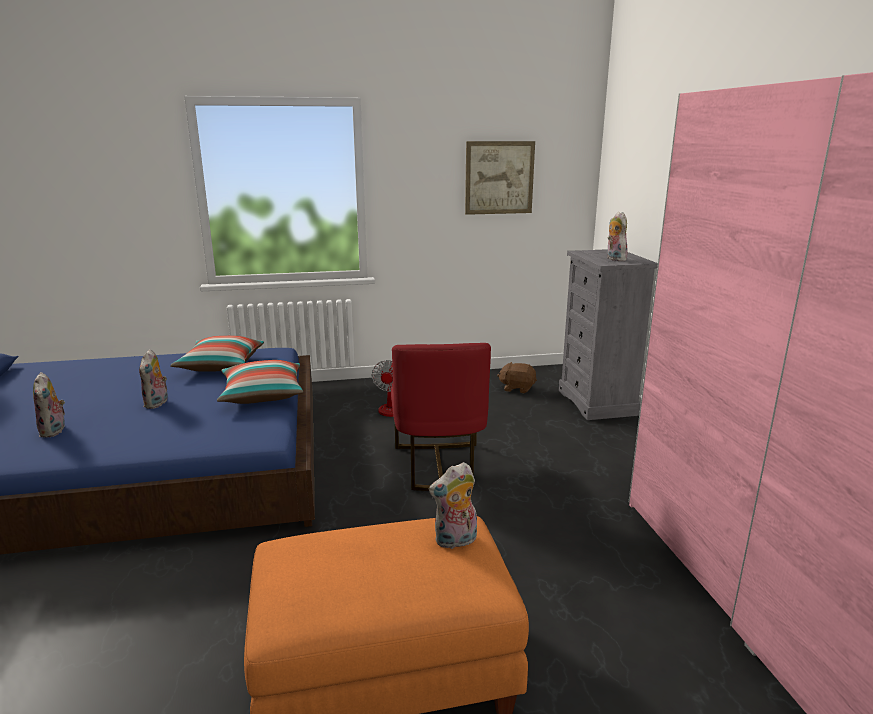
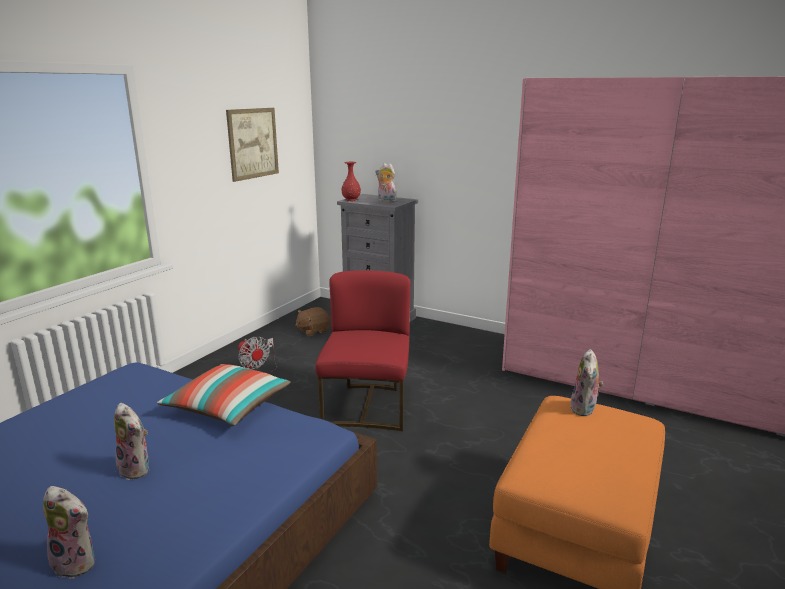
camera: 50 degrees left, 0 degrees up
pillow [170,336,264,372] -> none
red chair [391,343,491,491] -> red chair turned 120 degrees counterclockwise [315,270,411,431]
none -> red vase [342,162,361,201]

